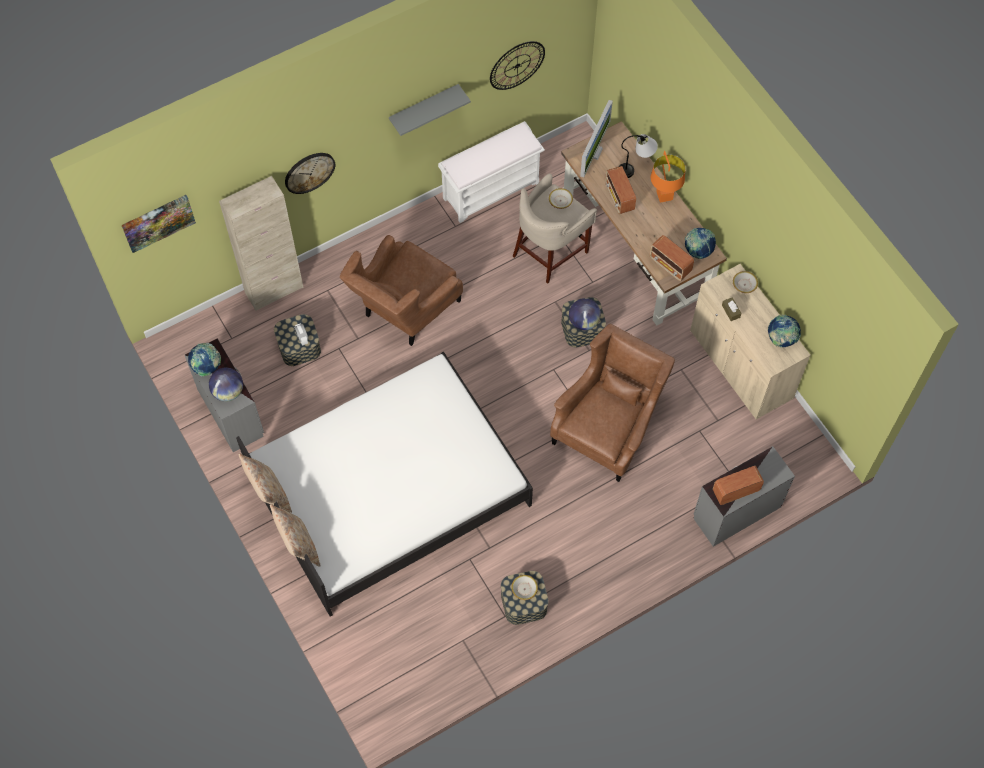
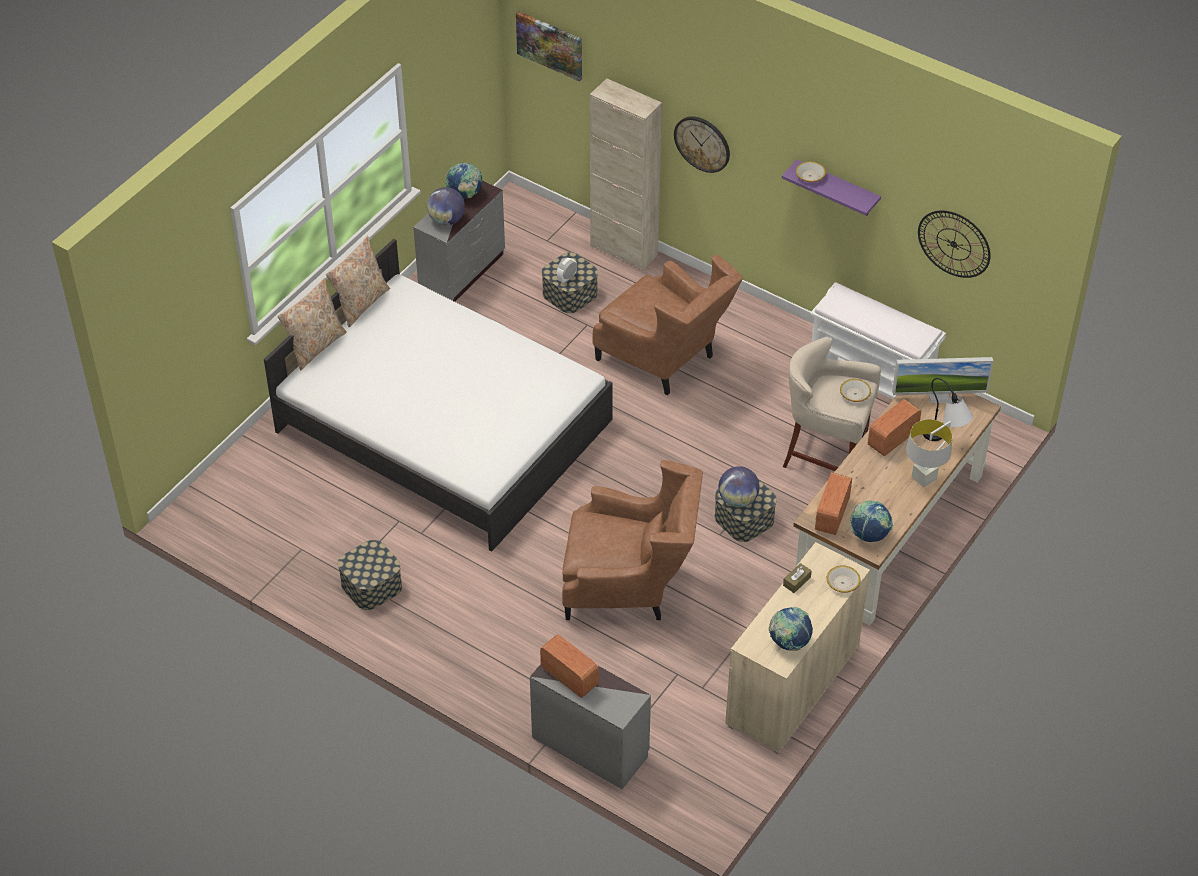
camera: 65 degrees right, 15 degrees down
brown armchair [340,235,463,346] -> brown armchair turned 150 degrees counterclockwise [593,255,743,395]
grey shelf [389,84,471,136] -> purple shelf [782,160,881,216]
bowl [511,575,538,600] -> bowl moved to [795,161,826,182]
orange table lamp [651,151,686,203] -> grey table lamp [906,419,952,488]

